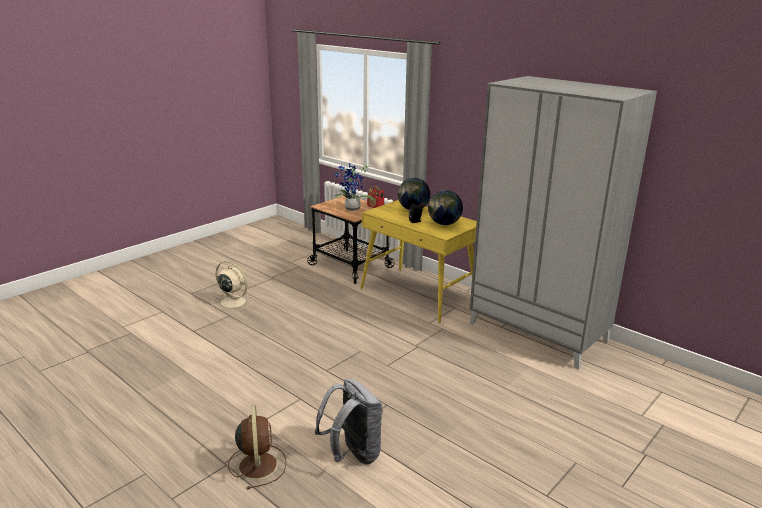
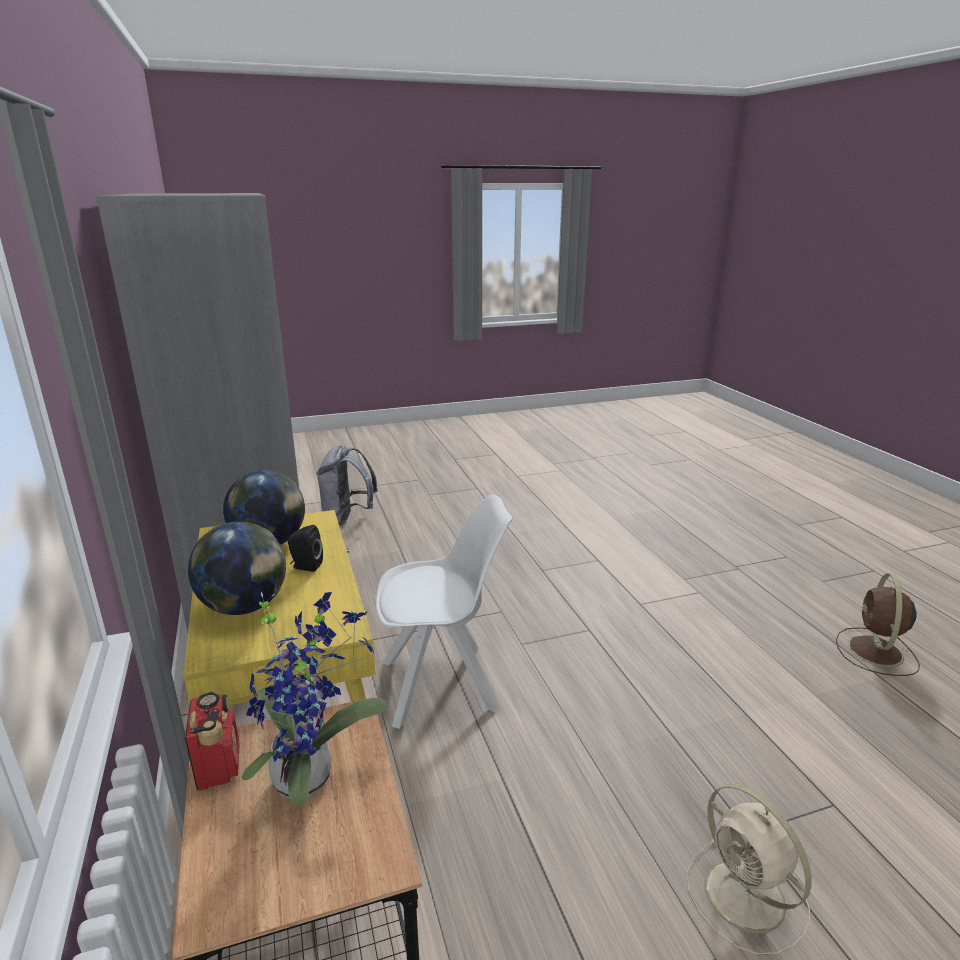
camera: 150 degrees left, 0 degrees up
brown fan [228,405,286,489] -> brown fan moved to [836,573,920,676]
grey backpack [315,378,383,465] -> grey backpack moved to [316,446,378,525]
none -> white chair [376,495,513,729]

